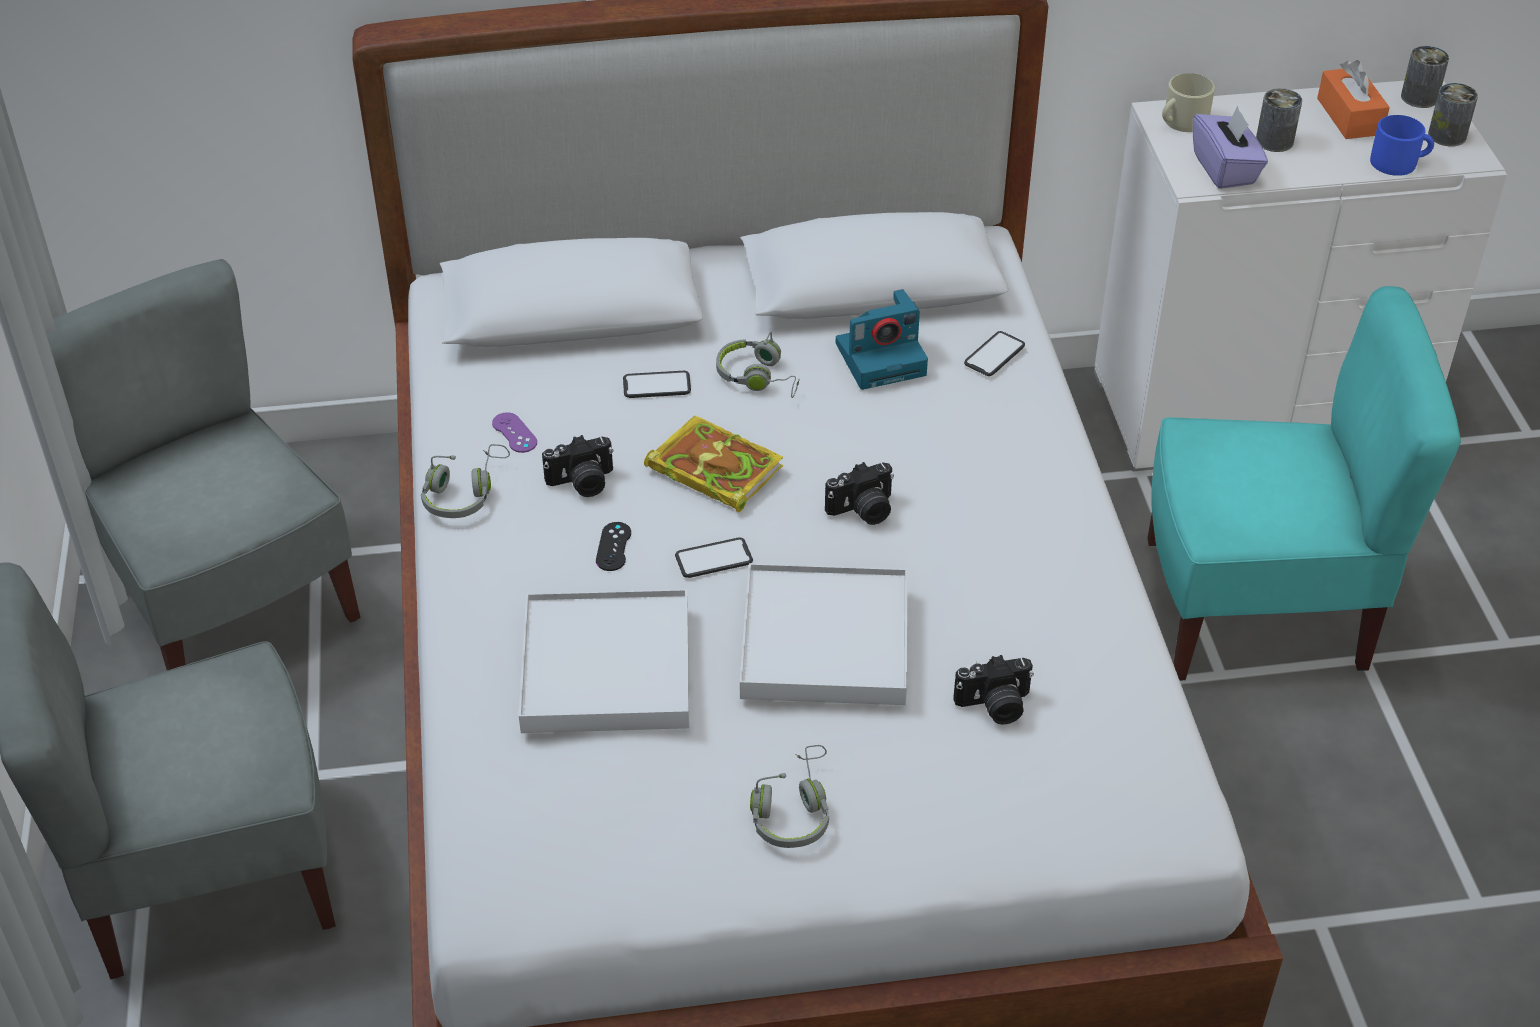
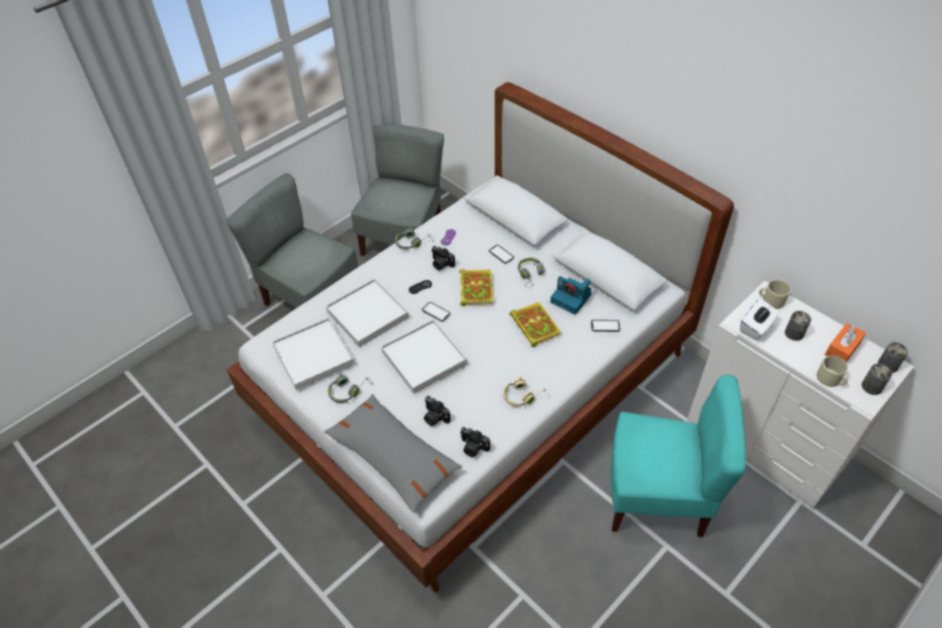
camera: 55 degrees right, 5 degrees up
camera [825,462,894,525] -> camera moved to [460,427,490,458]
turquoise chair [1147,286,1461,681] -> turquoise chair turned 45 degrees counterclockwise [610,375,746,537]
purple tissue box [1193,106,1268,189] -> white tissue box [740,298,779,340]
blue mug [1370,115,1434,176] -> beige mug [817,356,848,387]
none -> white tray [272,318,354,390]
none -> grey pillow [324,394,462,513]
none -> beige headphones [503,376,549,407]
none -> book [510,302,561,347]

